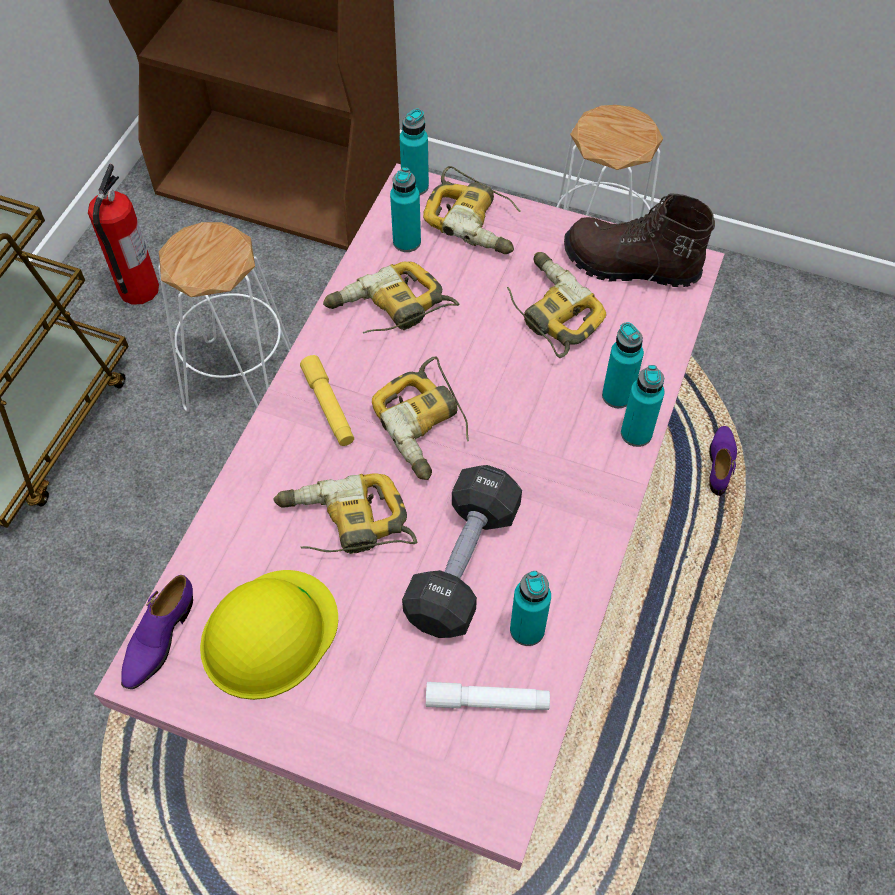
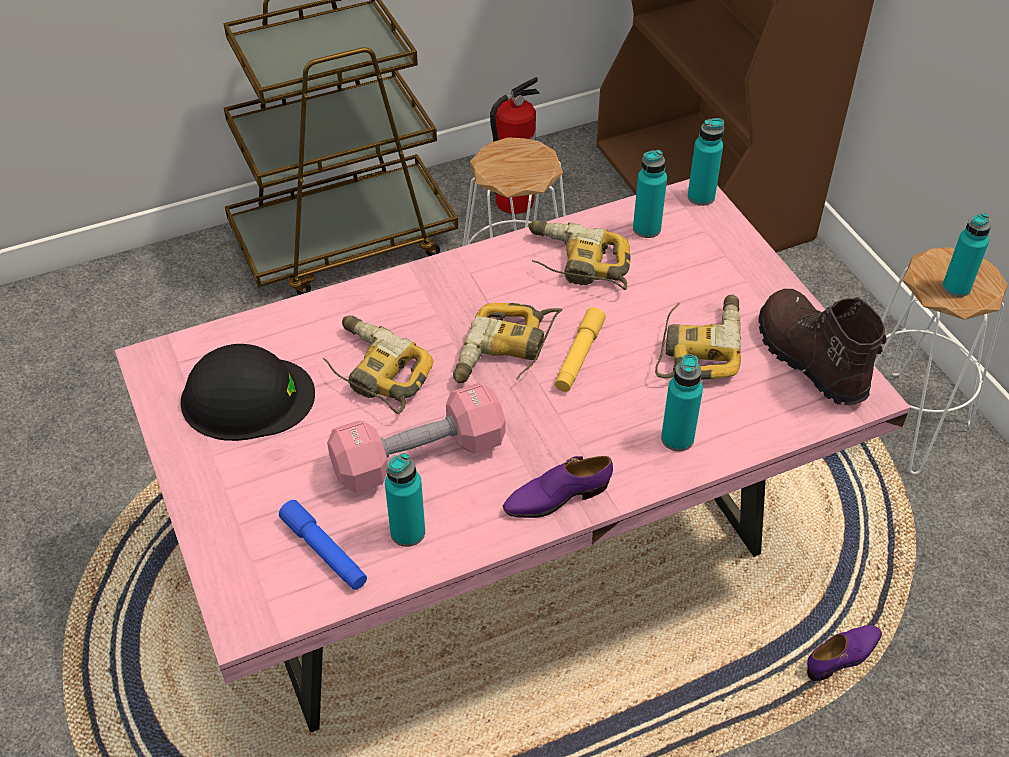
camera: 45 degrees right, 10 degrees down
purple shoe [121,575,193,689] -> purple shoe moved to [503,456,613,518]
yellow hard hat [200,570,338,700] -> black hard hat [181,344,315,441]
yellow flashlight [300,355,354,446] -> yellow flashlight moved to [555,307,606,392]
black dumbbell [402,465,522,638] -> pink dumbbell [327,384,505,493]
power drill [423,166,521,254] -> none
white flashlight [426,682,550,710] -> blue flashlight [279,500,367,590]
turquoise bottle [621,365,664,447] -> turquoise bottle moved to [942,213,991,297]

